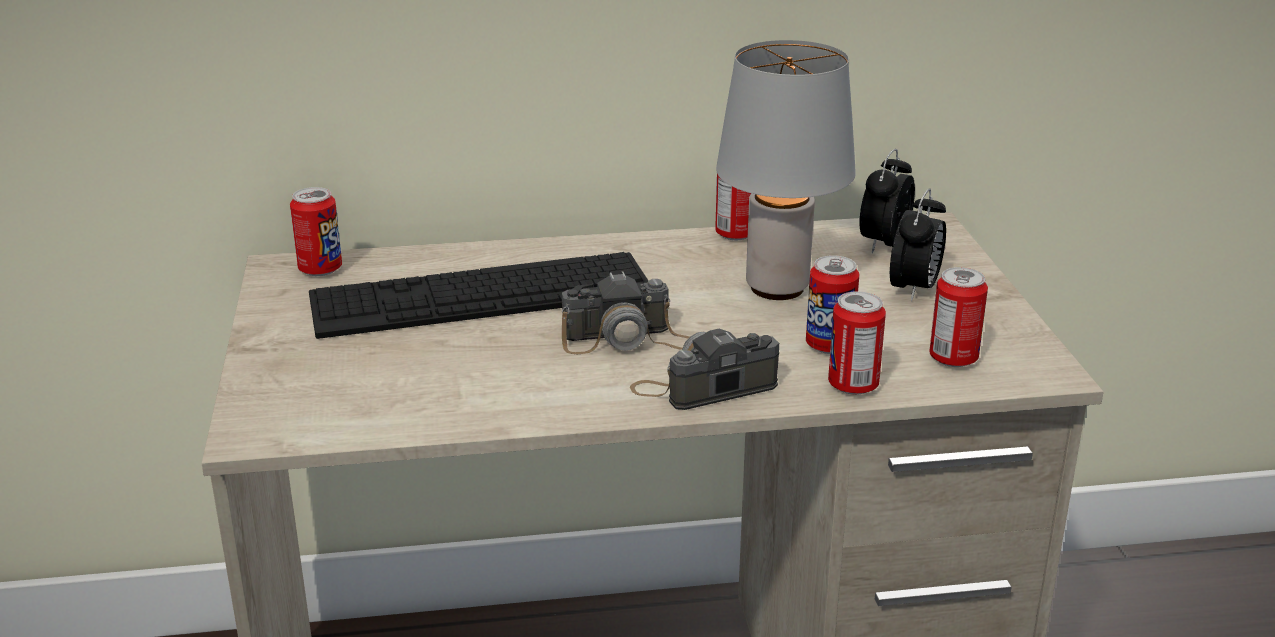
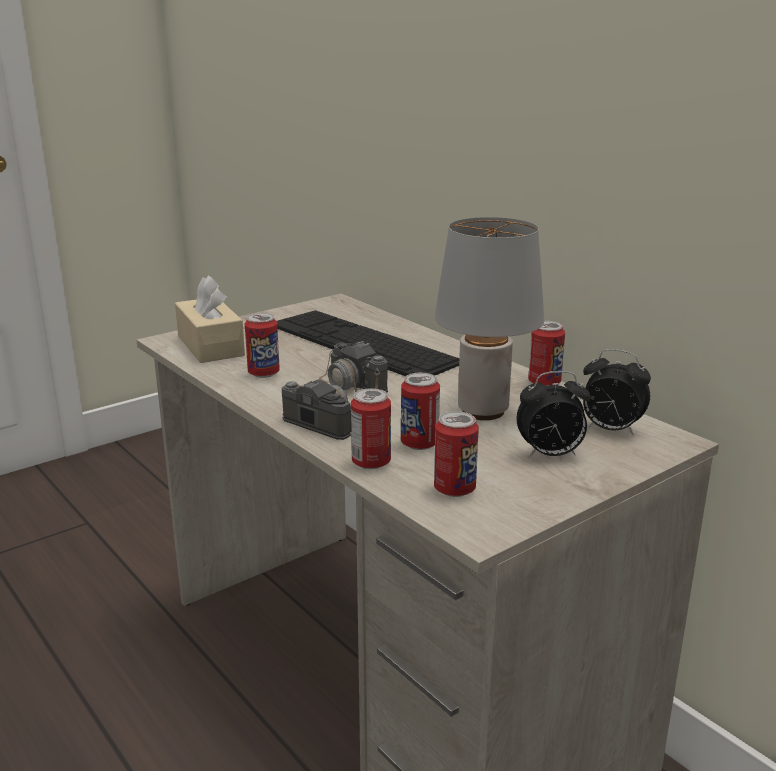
camera: 60 degrees right, 5 degrees down
can [290,187,342,276] -> can moved to [245,313,280,378]
alarm clock [859,149,915,253] -> alarm clock turned 150 degrees counterclockwise [583,349,651,436]
none -> beige tissue box [175,276,245,363]

